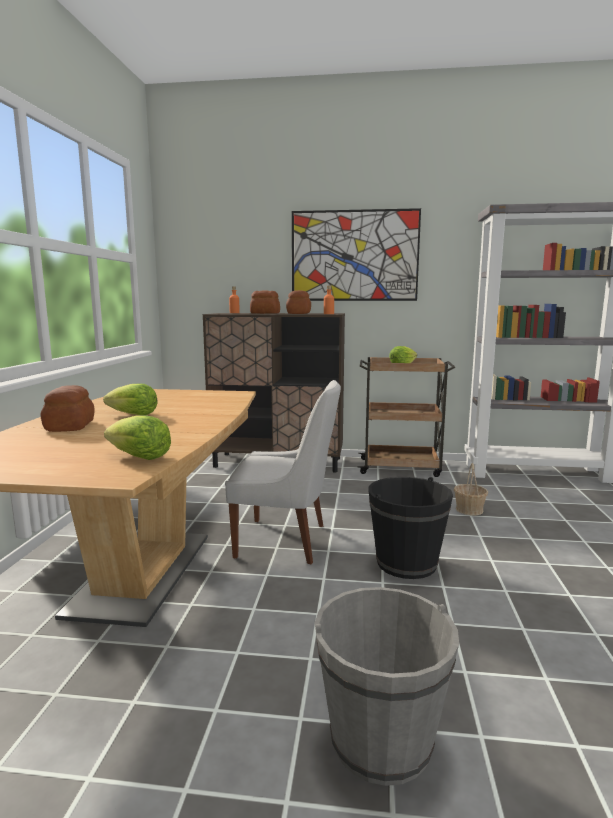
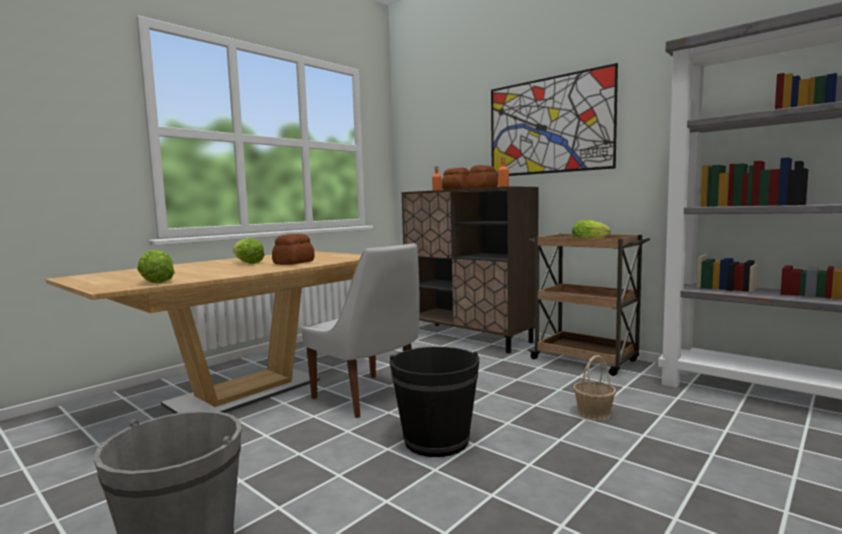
camera: 35 degrees right, 5 degrees down
bread [40,385,94,432] -> bread moved to [272,234,315,265]

